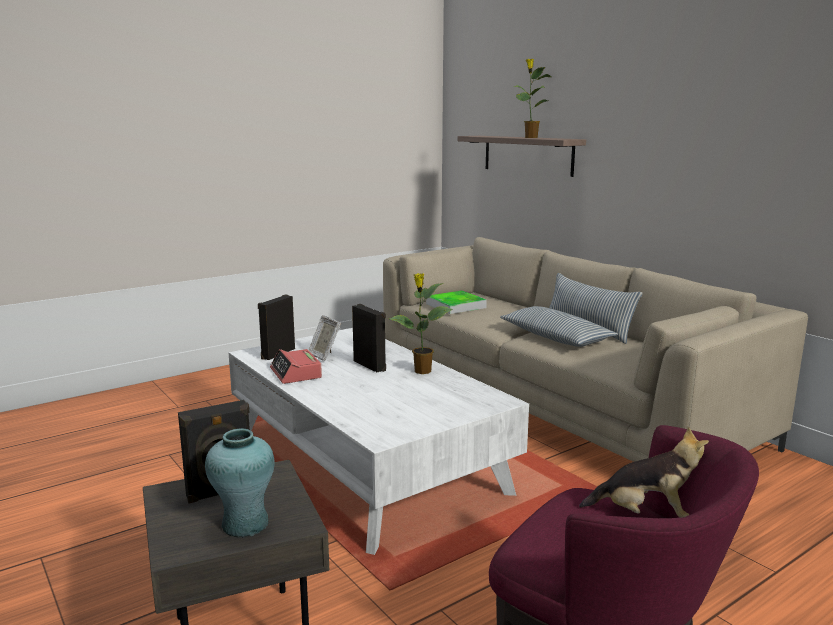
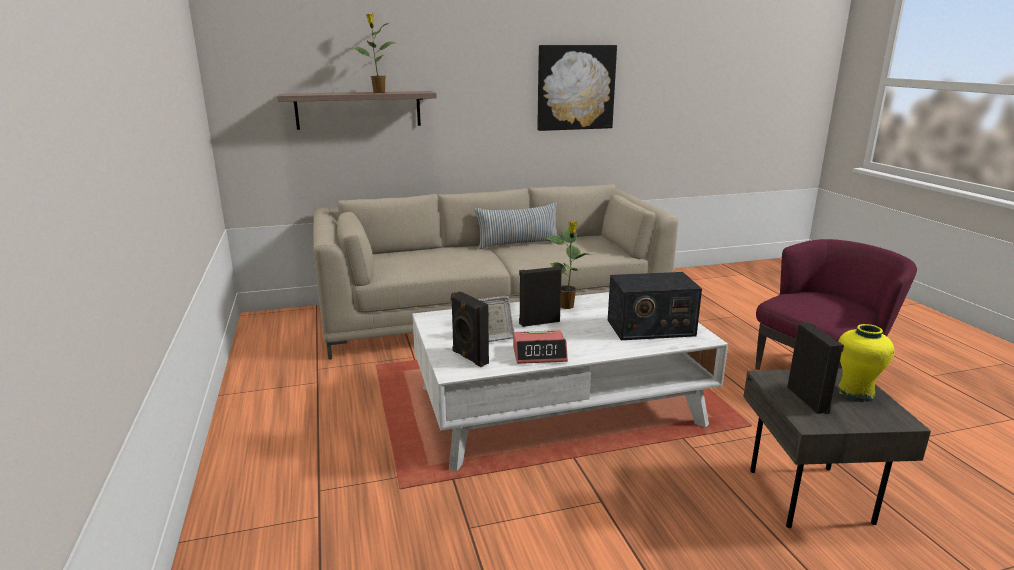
camera: 70 degrees left, 5 degrees up
turquoise vase [205,428,275,538] -> yellow vase [837,324,894,402]
tray [426,291,487,314] -> none
pillow [500,306,618,347] -> none
plush toy [579,427,709,518] -> none
none -> picture [537,45,617,131]
none -> radio [608,272,702,340]

